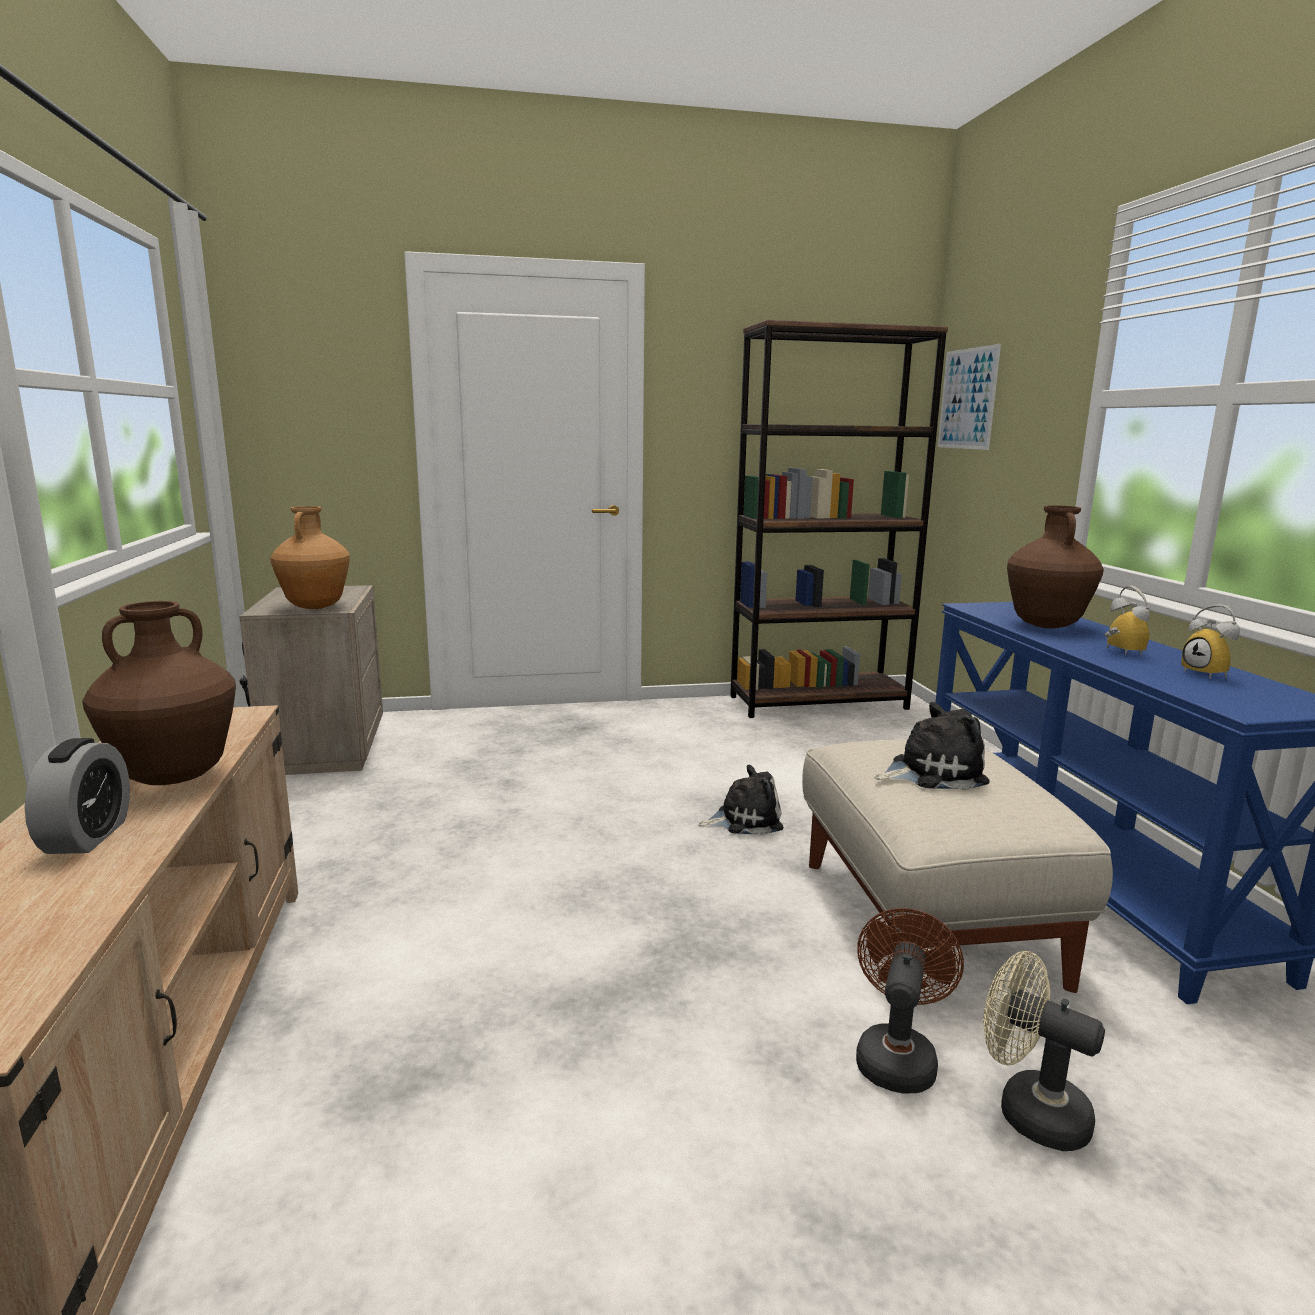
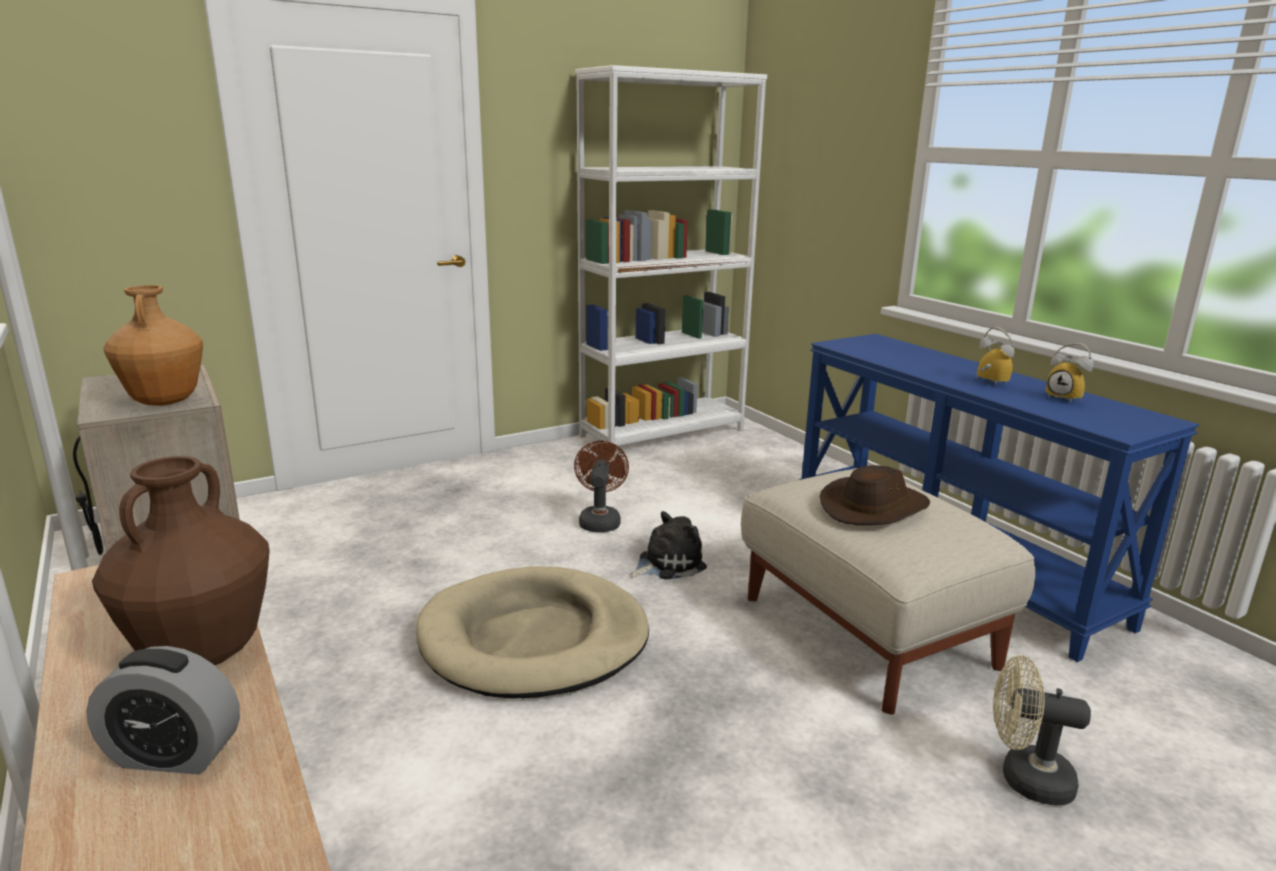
camera: 20 degrees left, 5 degrees up
alarm clock [25,738,130,854] -> alarm clock turned 120 degrees clockwise [86,646,240,774]
brown bookcase [730,320,948,718] -> white bookcase [575,65,767,457]
brown fan [856,908,964,1094] -> brown fan moved to [574,441,629,532]
plush toy [874,702,989,790] -> brown hat [820,465,930,525]
picture [938,344,1001,450] -> none
brown vase [1007,505,1104,628] -> none
none -> beige dog bed [416,566,649,699]

